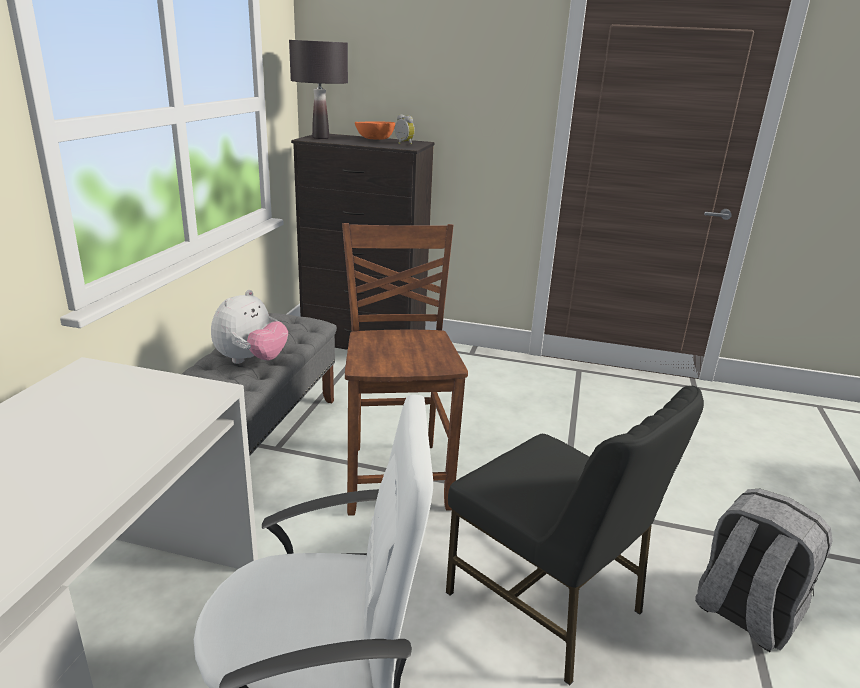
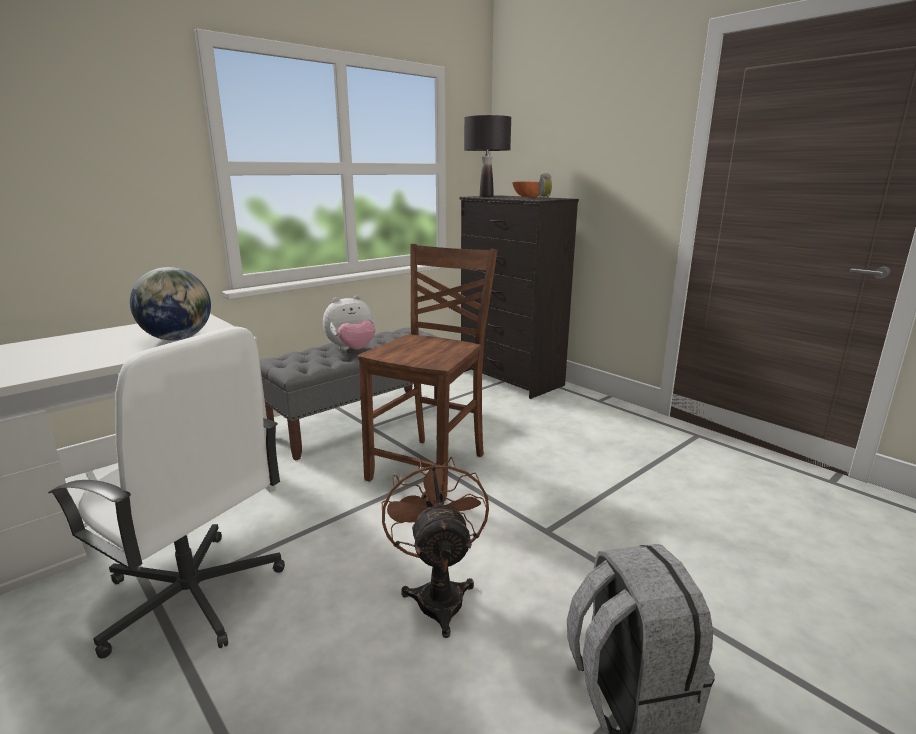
camera: 35 degrees right, 5 degrees down
black chair [446,386,704,685] -> brown fan [382,457,489,638]
none -> globe [130,267,211,341]

